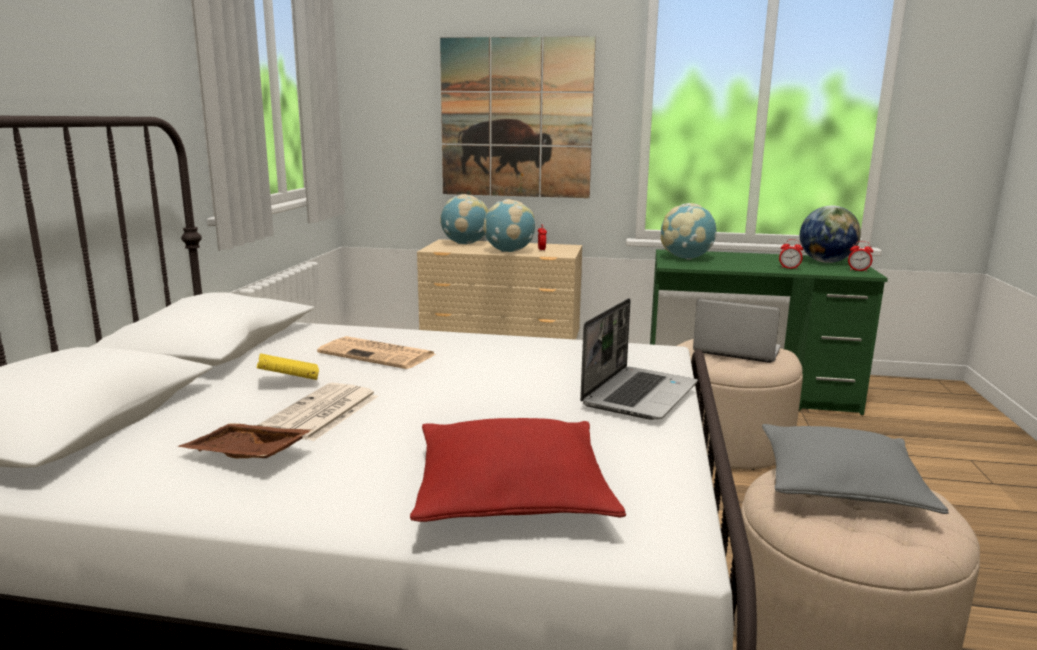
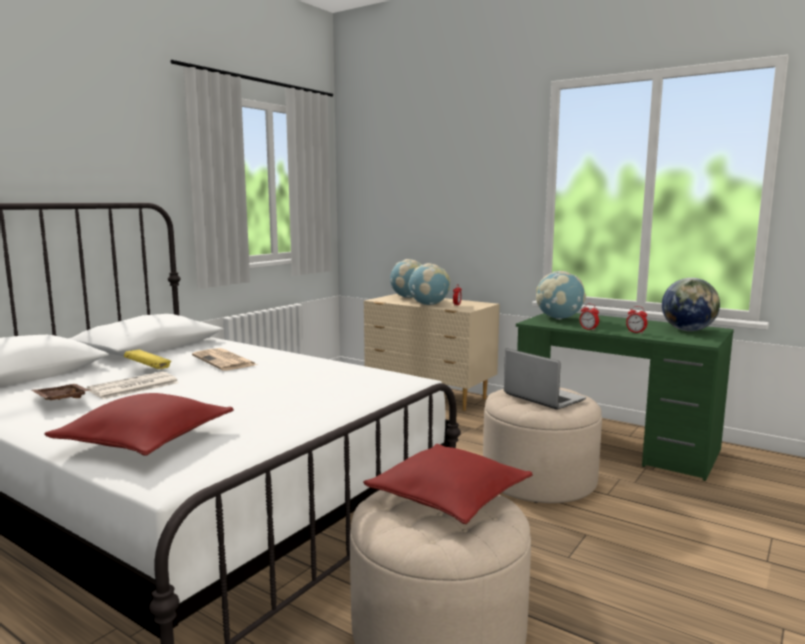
camera: 25 degrees right, 5 degrees down
picture [440,36,596,198] -> none
laptop [580,298,698,420] -> none
grey pillow [762,424,949,514] -> red pillow [363,444,533,524]
alarm clock [848,241,873,272] -> alarm clock moved to [580,304,599,331]

